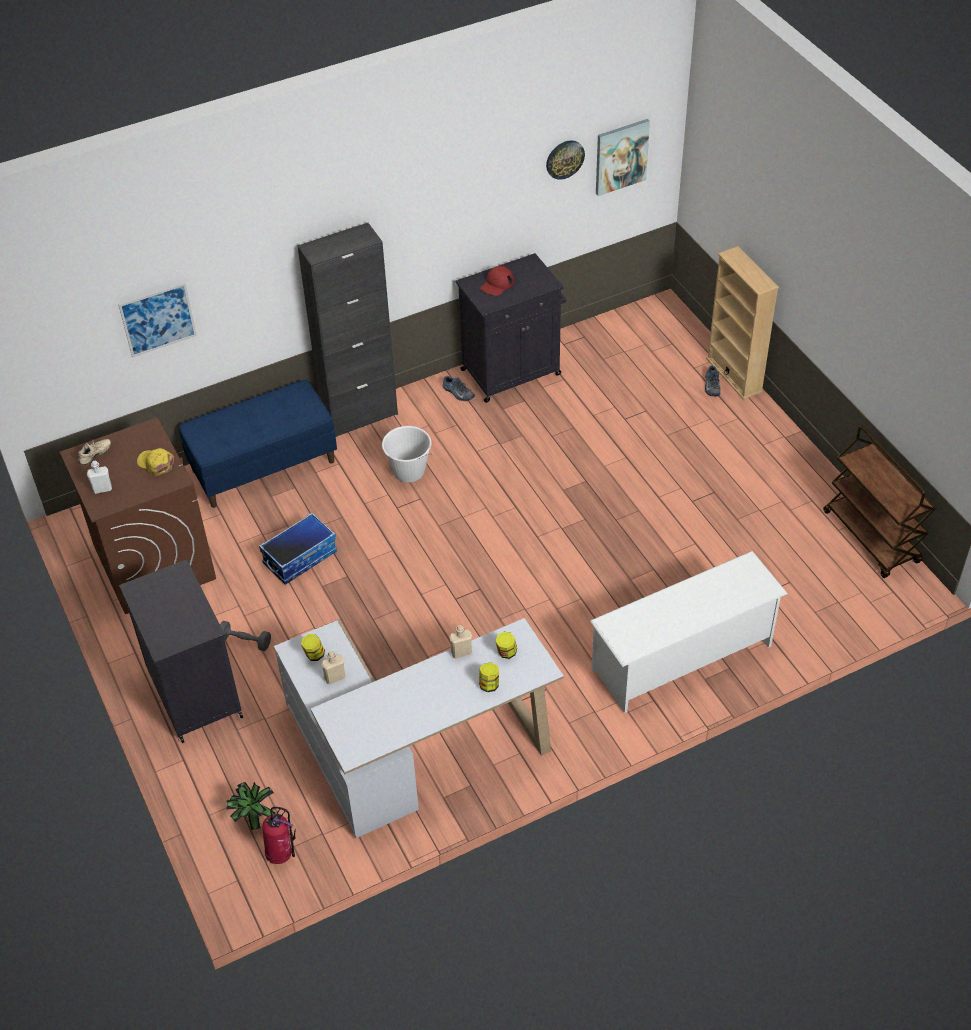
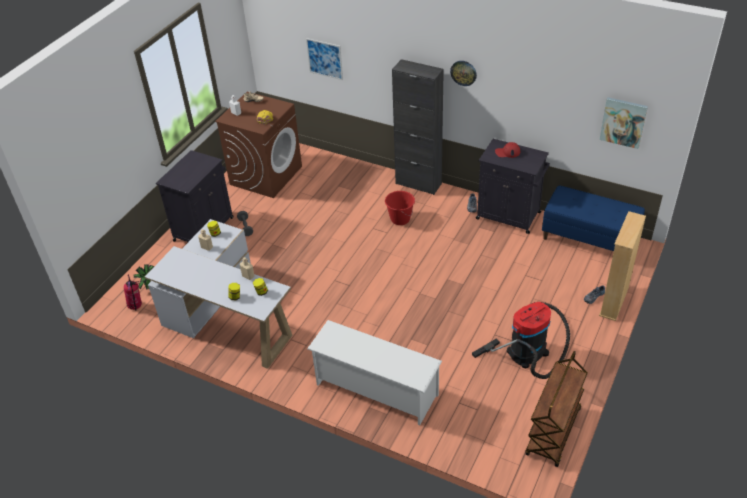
camera: 55 degrees right, 5 degrees down
blue bench [179,380,337,508] -> blue bench moved to [542,185,645,251]
storage box [259,512,337,585] -> none
white bucket [382,426,433,482] -> red bucket [385,191,415,225]
wall clock [546,140,585,180] -> wall clock moved to [450,61,477,86]
none -> vacuum cleaner [472,302,570,379]

